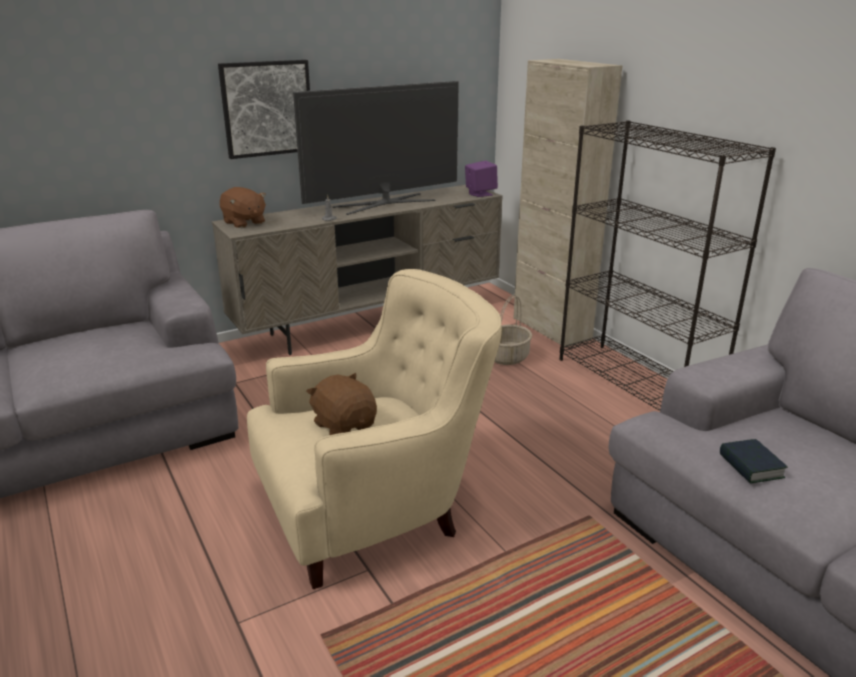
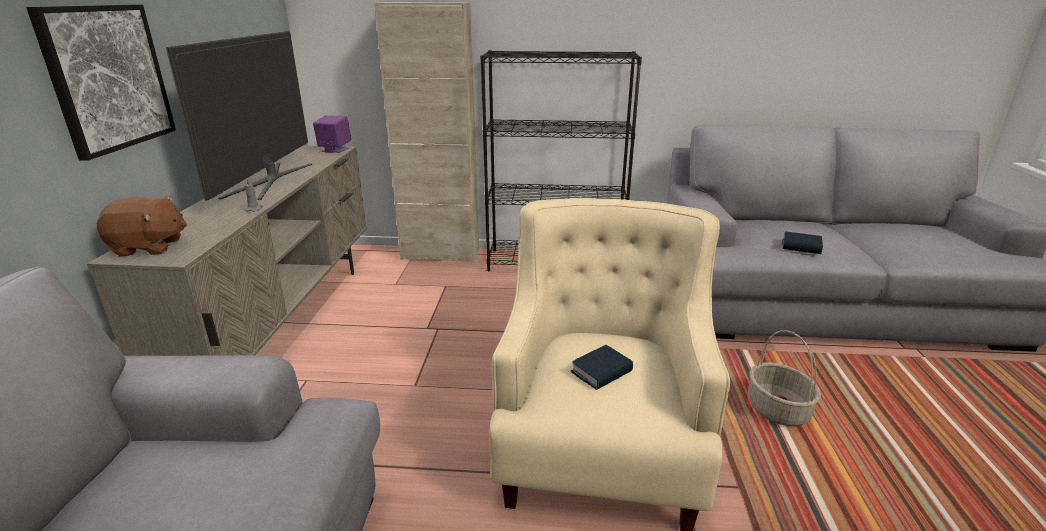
camera: 55 degrees left, 0 degrees up
brown plush toy [306,373,377,435] -> book [571,345,633,390]
basket [494,295,532,365] -> basket moved to [748,330,821,426]

